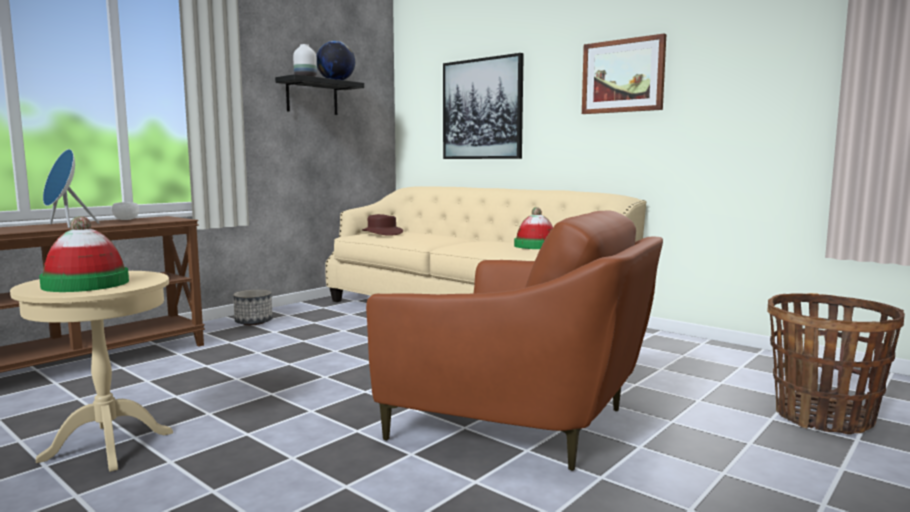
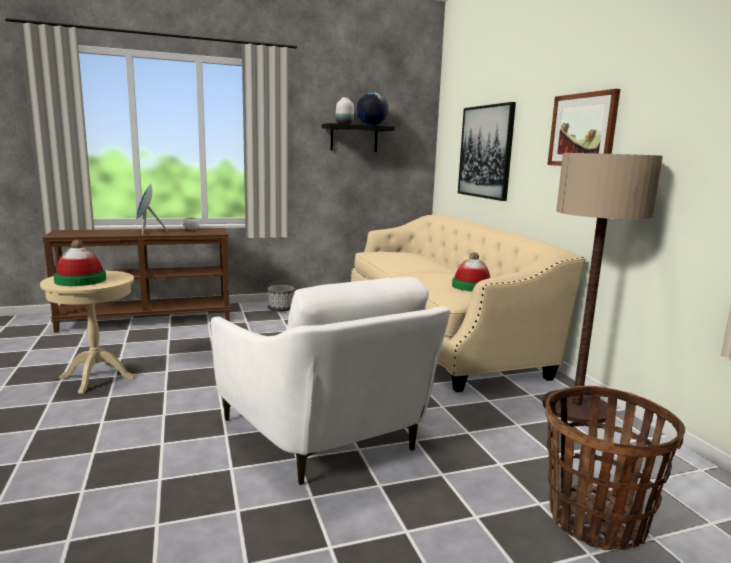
camera: 30 degrees right, 5 degrees up
brown hat [362,214,403,236] -> none
brown armchair [366,210,663,471] -> white armchair [211,277,451,485]
none -> floor lamp [543,153,663,423]

